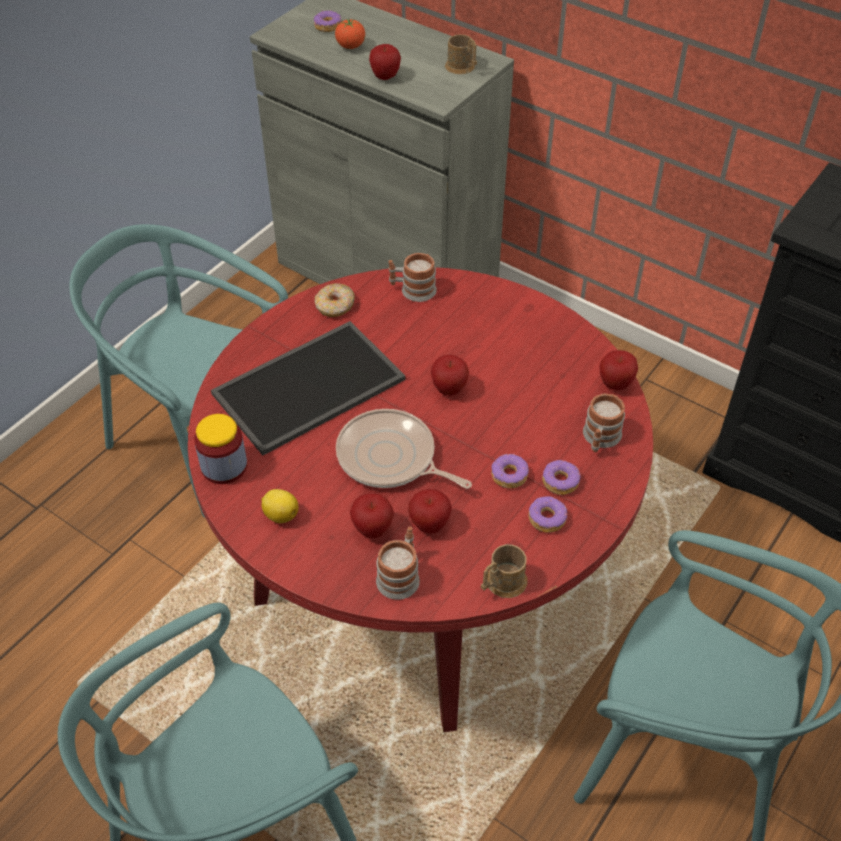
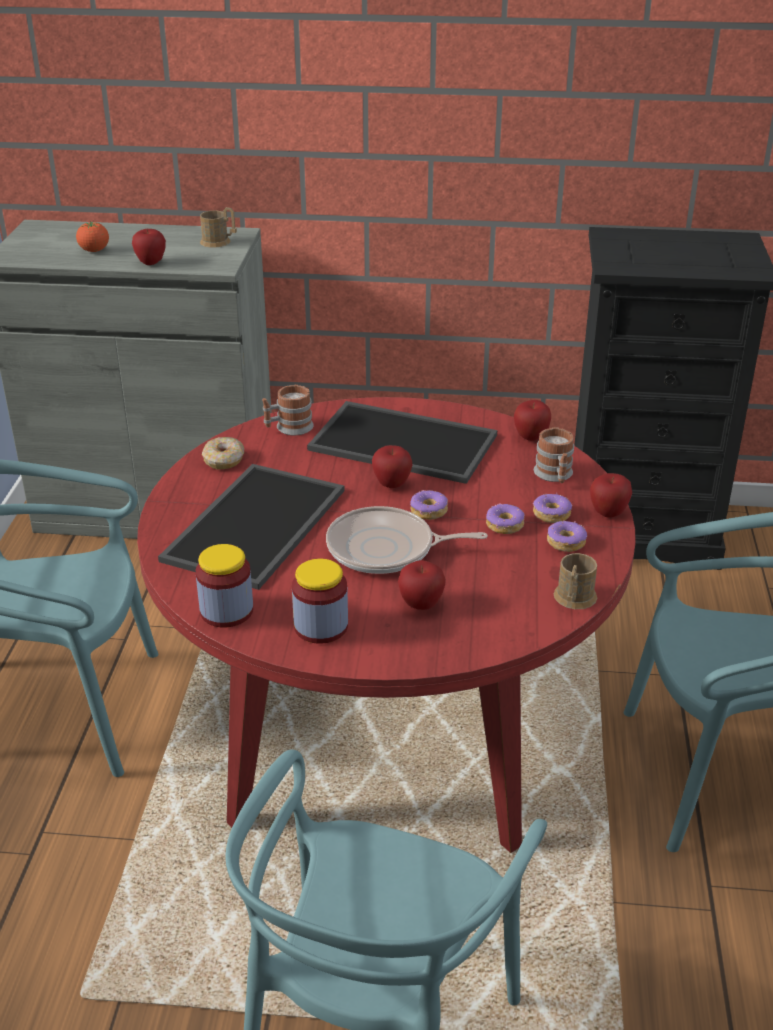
camera: 30 degrees left, 15 degrees down
lemon [262,489,299,523] -> jar [292,559,348,644]
donut [314,10,341,32] -> donut moved to [410,490,448,520]
mug [376,527,420,600] -> none
apple [408,489,452,534] -> apple moved to [590,473,632,518]
none -> tray [307,401,497,484]

